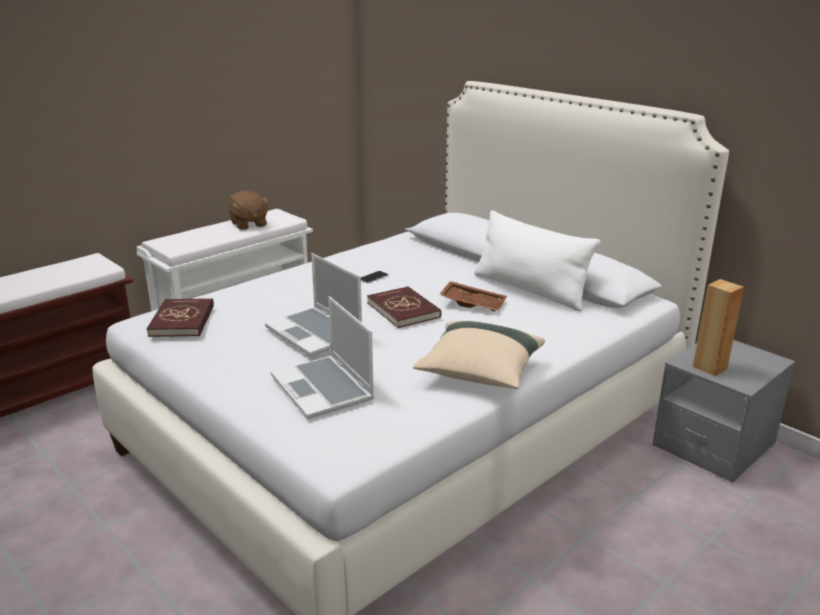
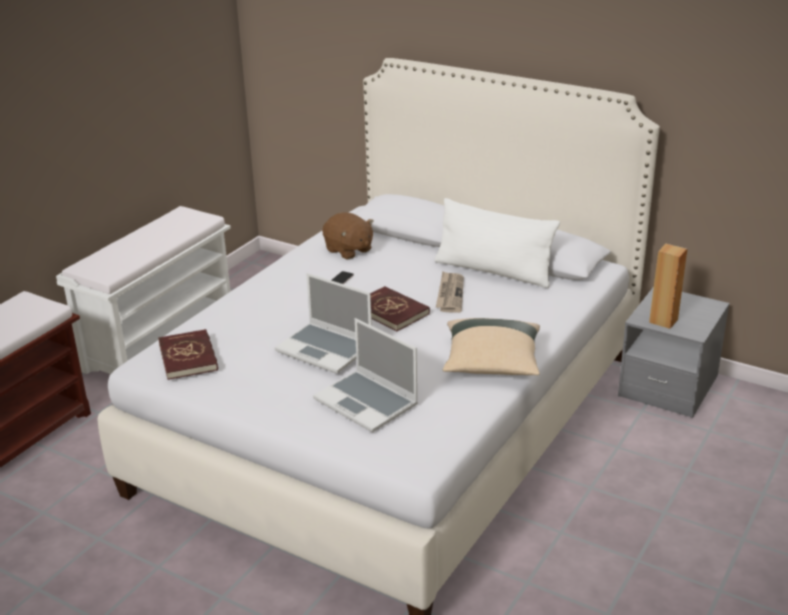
camera: 15 degrees left, 5 degrees up
brown plush toy [228,191,269,230] -> brown plush toy moved to [322,212,374,260]
brown tray [439,281,507,311] -> newspaper [436,271,464,313]

